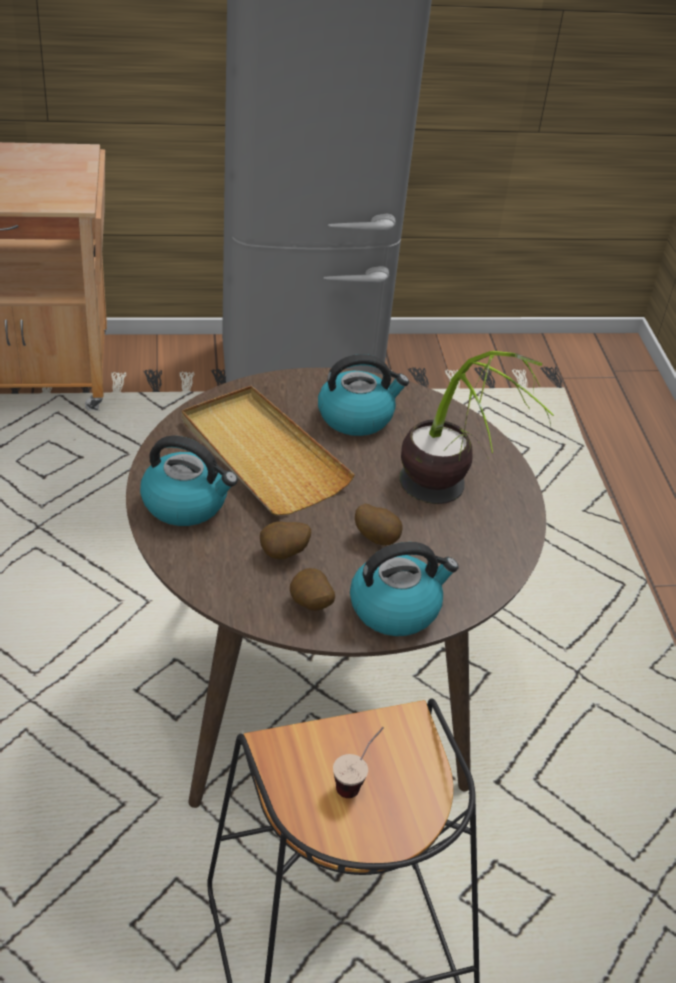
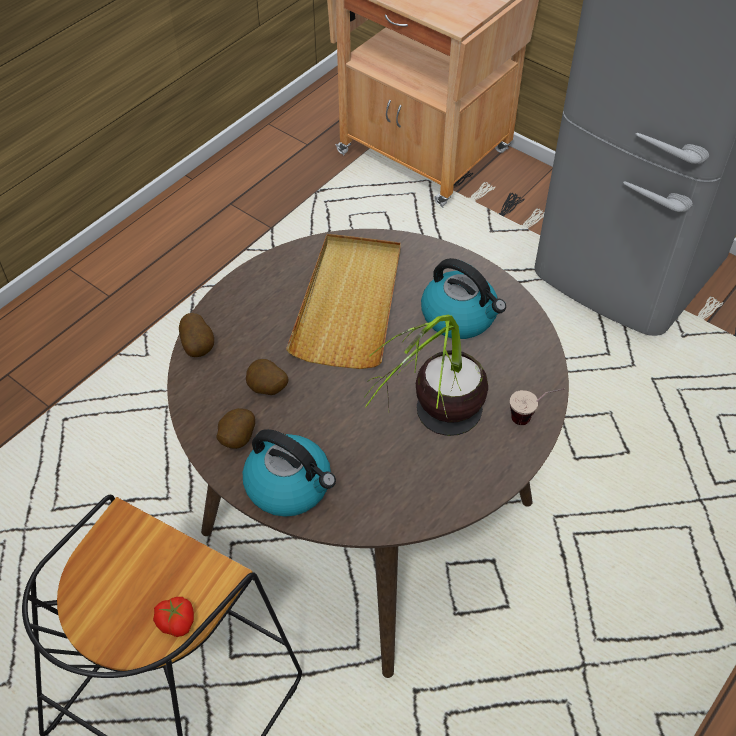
camera: 50 degrees right, 10 degrees up
kettle [140,436,238,526] -> none
cup [333,727,384,798] -> cup moved to [510,388,565,425]
potato [355,504,403,545] -> potato moved to [179,313,214,357]
none -> tomato [153,597,194,637]

